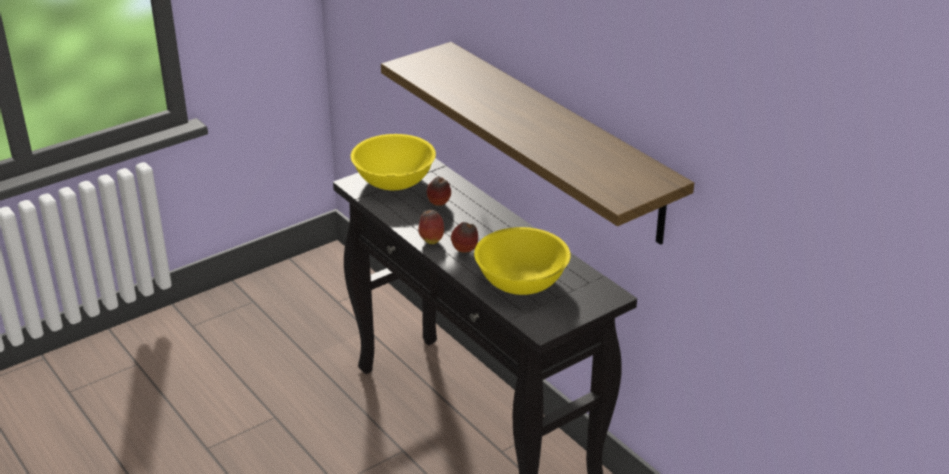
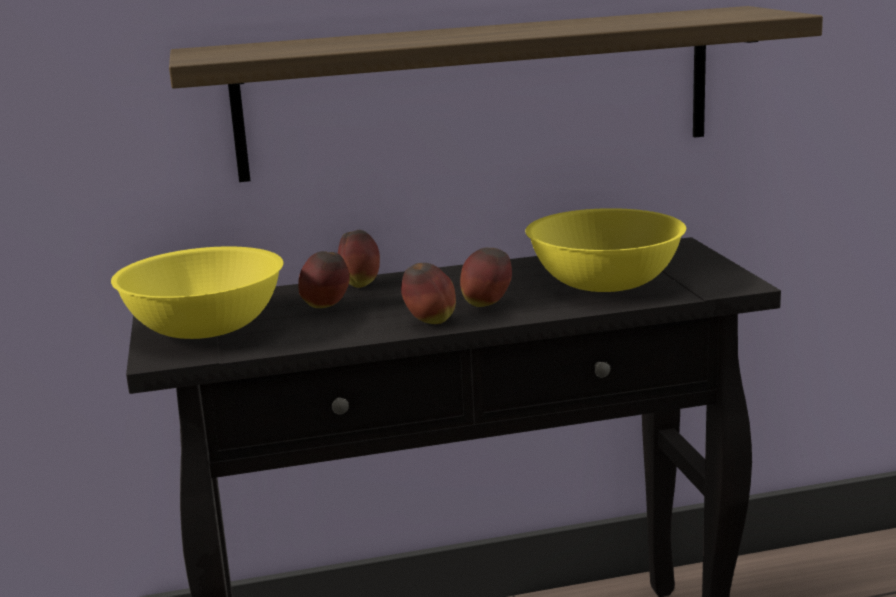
camera: 65 degrees left, 15 degrees down
none -> apple [338,230,380,288]

